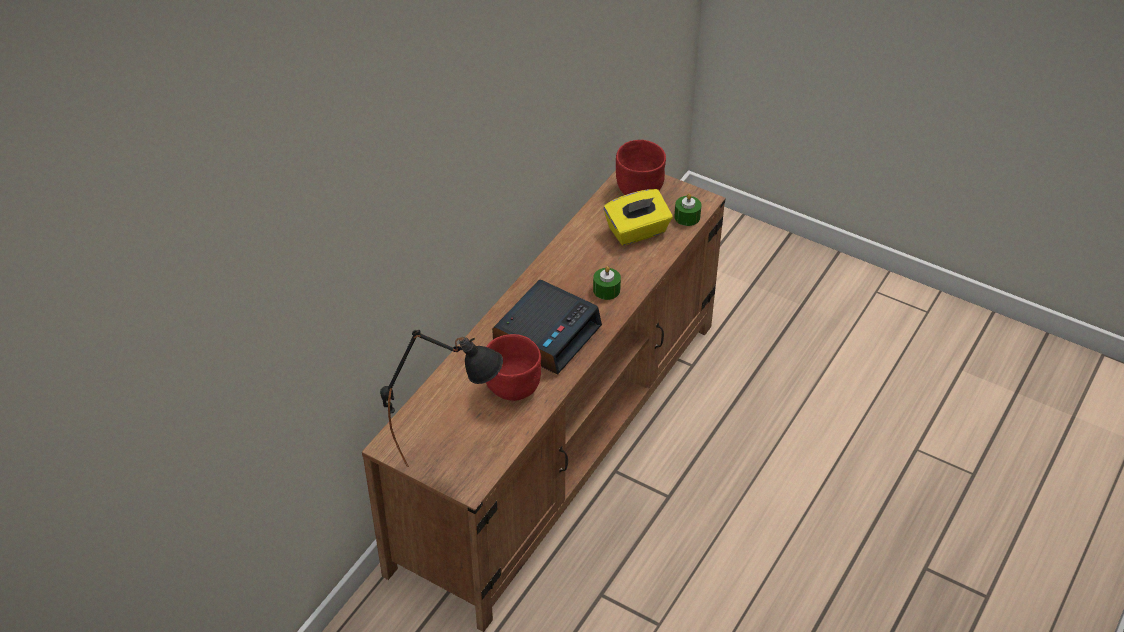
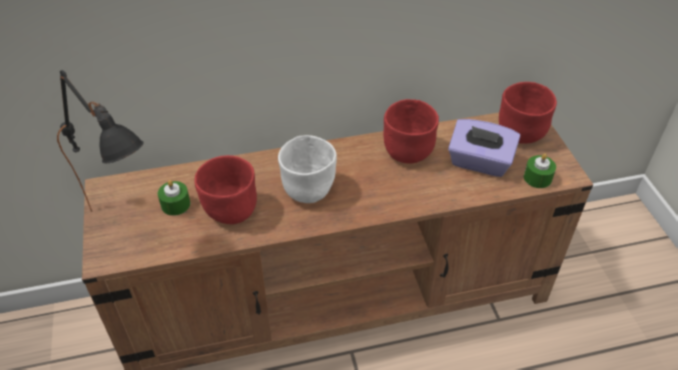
camera: 45 degrees right, 0 degrees up
alarm clock [492,279,602,375] -> white bowl [278,135,337,203]
green candle [593,266,621,300] -> green candle moved to [158,180,190,216]
yellow tissue box [604,189,673,246] -> purple tissue box [448,119,520,177]
none -> red bowl [383,99,439,163]

